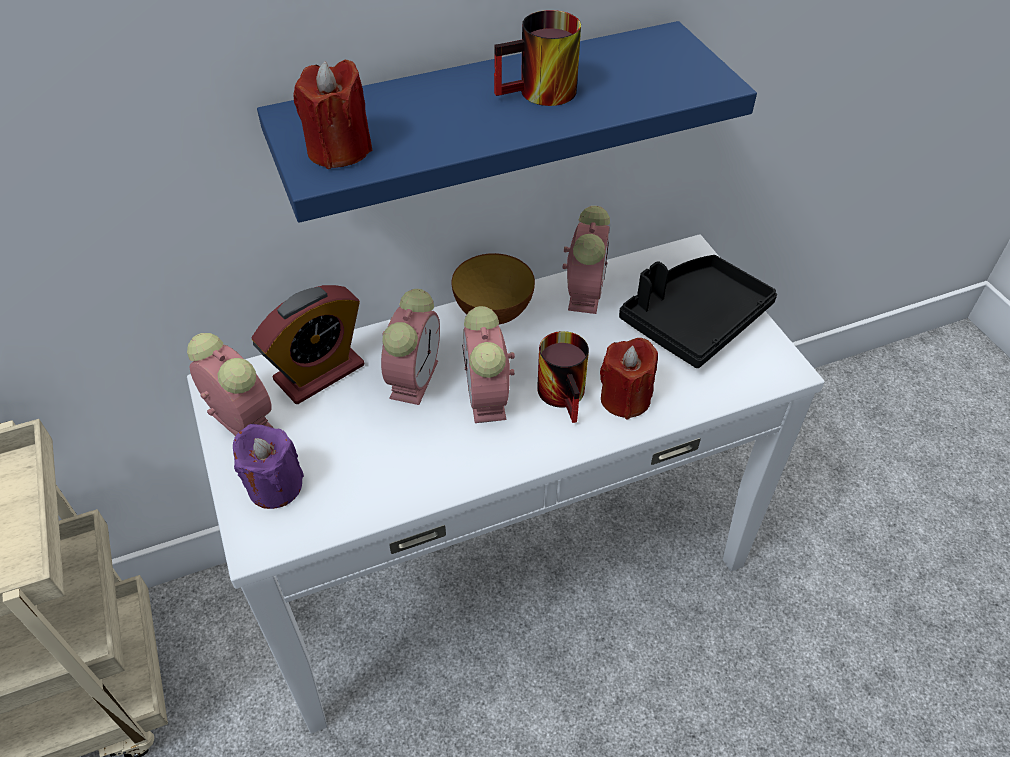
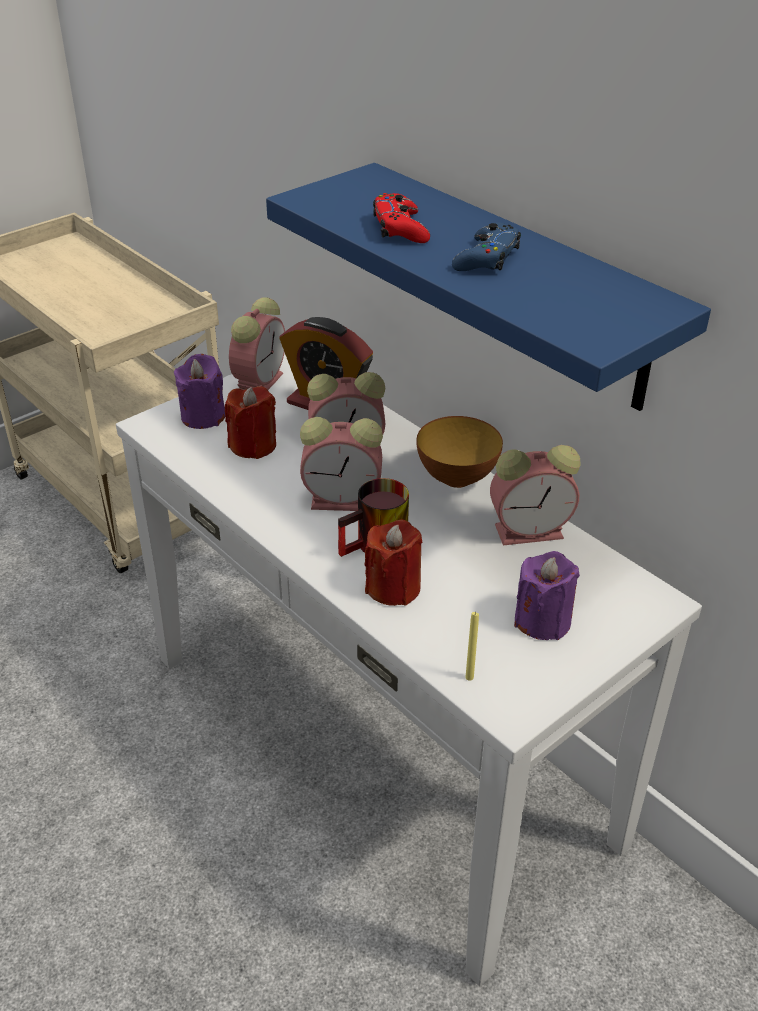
camera: 70 degrees right, 10 degrees down
red candle [294,60,372,169] -> red candle moved to [225,386,276,459]
alarm clock [462,306,515,423] -> alarm clock turned 150 degrees counterclockwise [300,417,383,511]
mug [494,10,581,106] -> blue game controller [452,222,521,271]
black tray [619,255,777,368] -> purple candle [514,551,580,640]
none -> red game controller [373,193,430,243]
none -> yellow candle [465,612,479,681]

